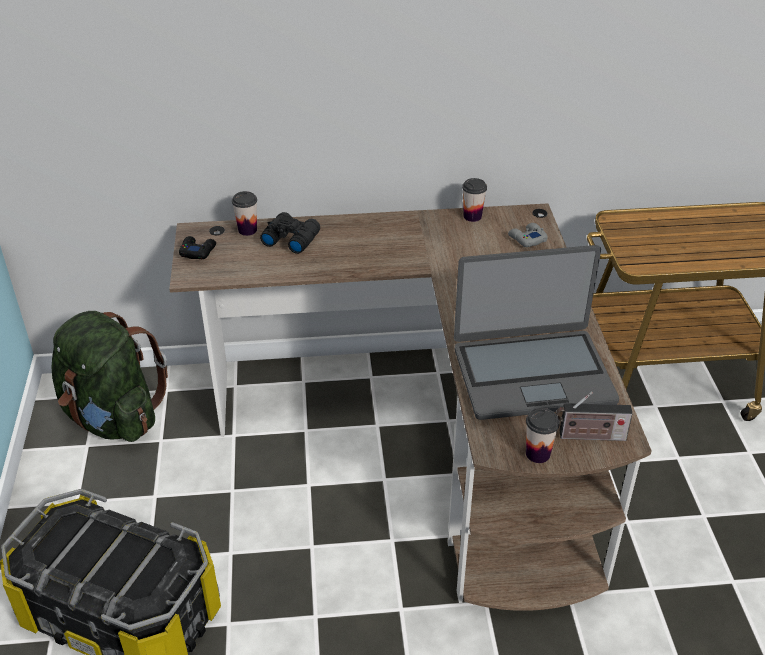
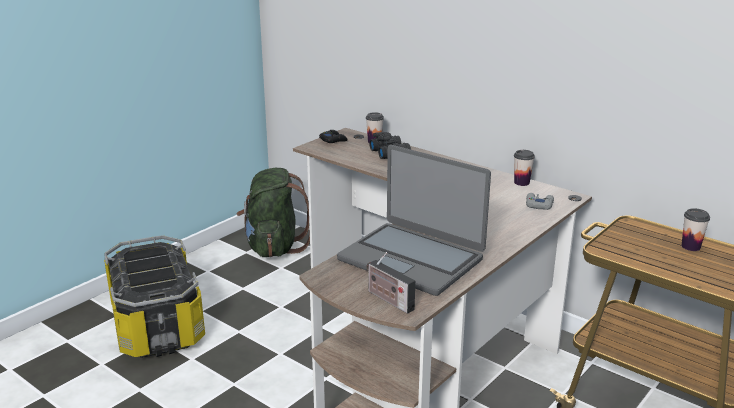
camera: 45 degrees right, 15 degrees down
cup [526,408,560,463] -> cup moved to [681,208,710,251]

